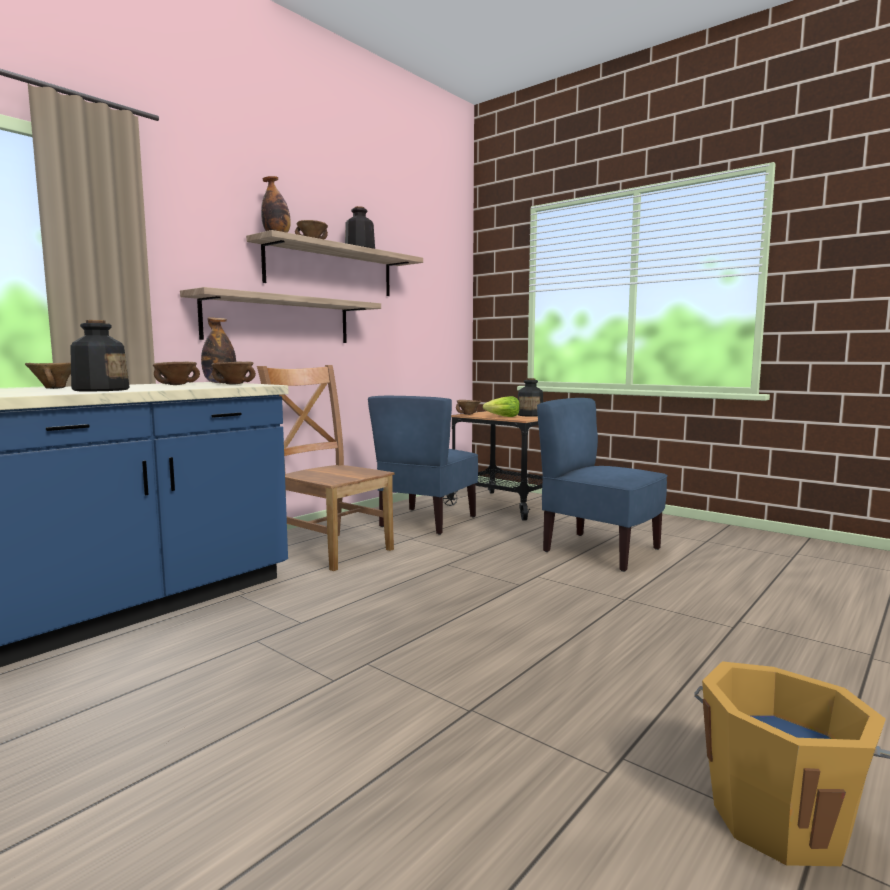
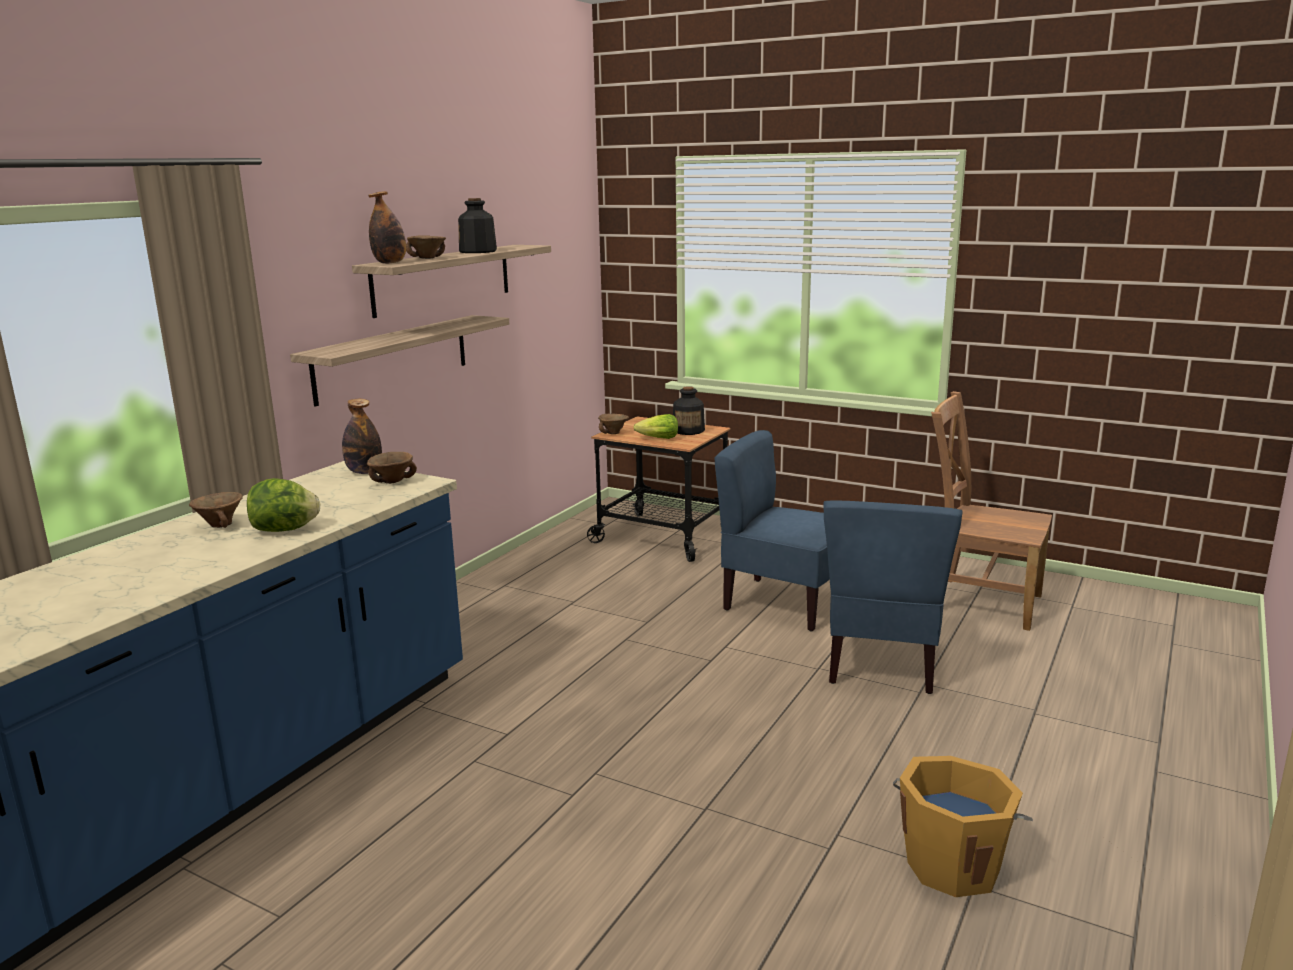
camera: 10 degrees left, 10 degrees up
bottle [70,320,129,391] -> lettuce [247,478,320,532]
brown bowl [153,362,200,385] -> none
brown chair [257,365,395,571] -> brown chair moved to [931,391,1052,631]
blue chair [368,396,478,535] -> blue chair moved to [824,501,963,694]

